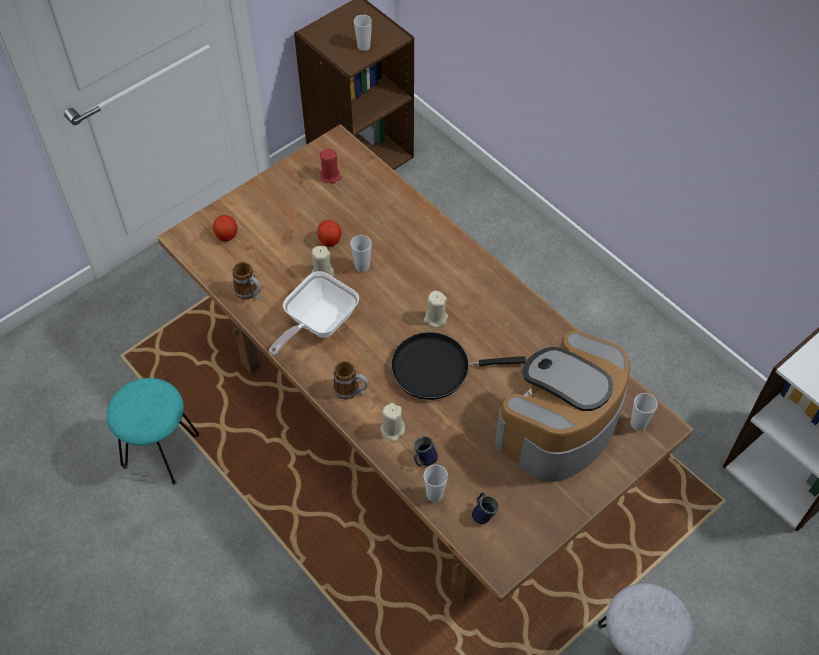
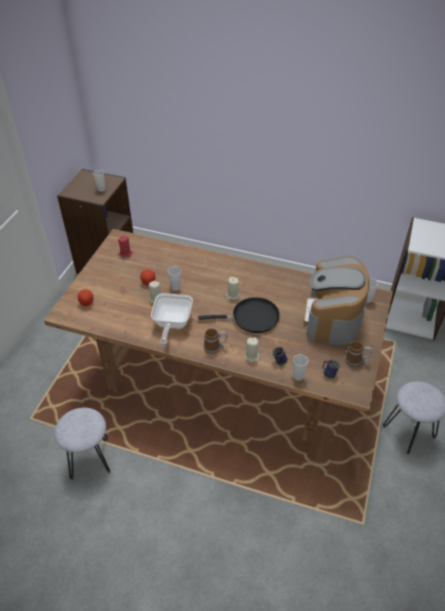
camera: 30 degrees left, 10 degrees down
turquoise stool [106,378,199,485] -> grey stool [54,408,111,480]
mug [232,262,261,299] -> mug moved to [345,341,372,367]
black frying pan [391,332,526,400] -> black frying pan turned 150 degrees counterclockwise [198,297,280,333]

